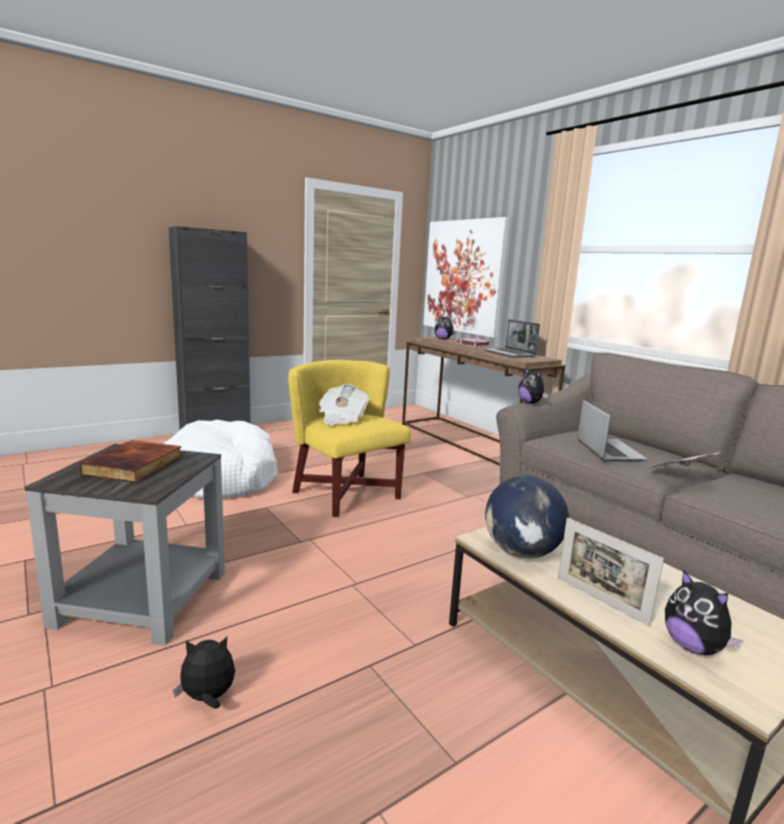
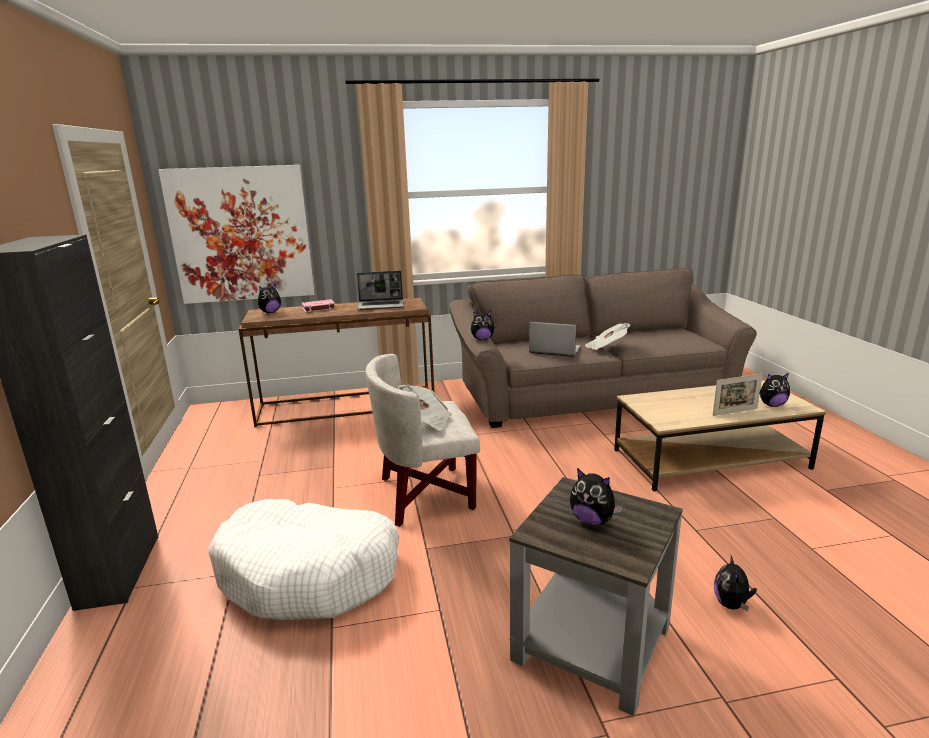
camera: 65 degrees left, 5 degrees up
book [80,440,182,483] -> plush toy [570,468,623,525]
yellow armchair [288,360,411,517] -> white armchair [365,354,480,527]
globe [485,475,569,558] -> none

